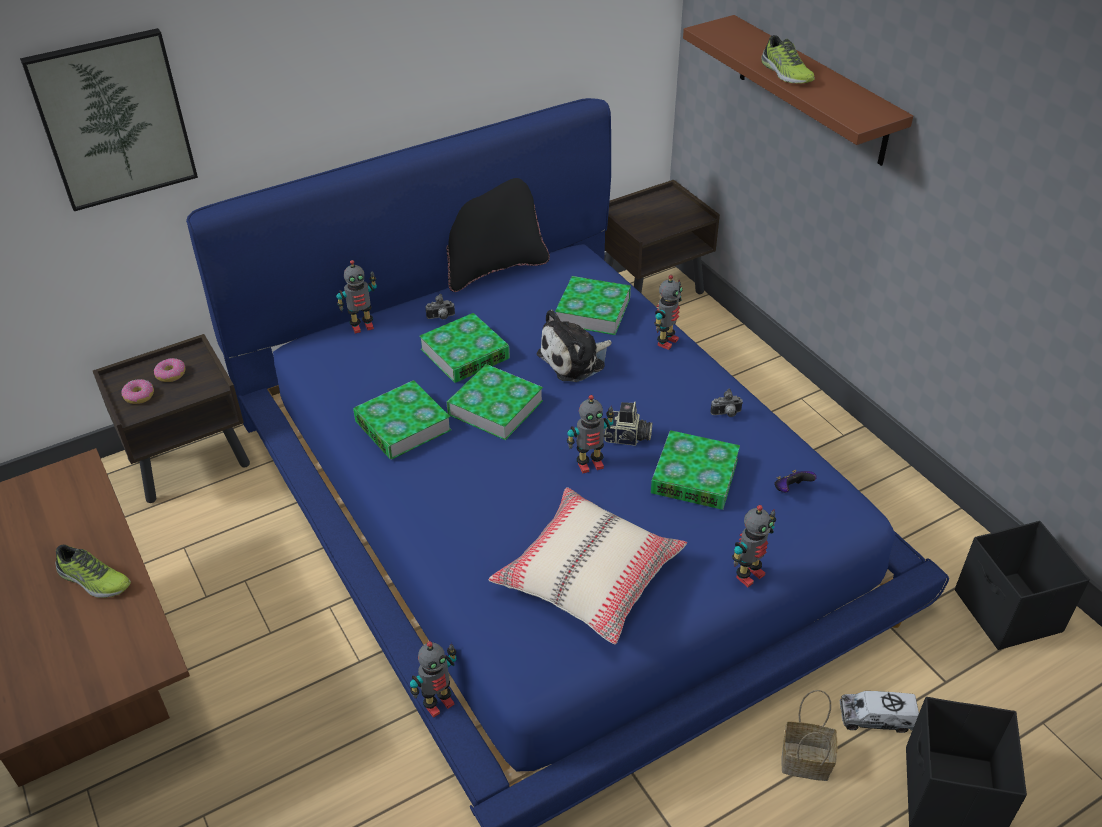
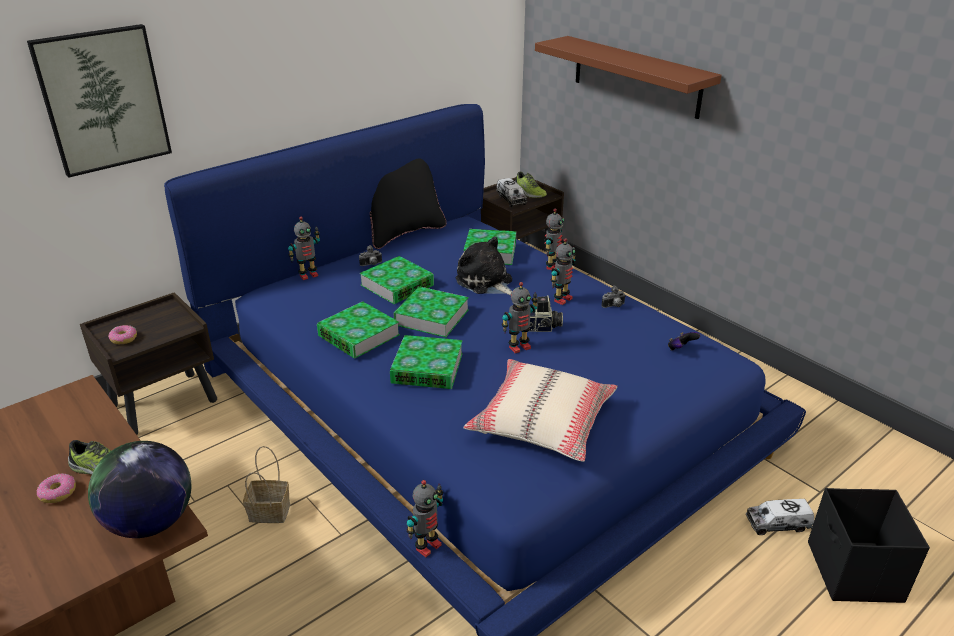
camera: 10 degrees left, 10 degrees down
donut [154,358,185,382] -> donut moved to [37,473,76,503]
plush toy [537,309,612,382] -> plush toy turned 90 degrees clockwise [456,237,512,295]
book [651,430,740,510] -> book moved to [390,335,463,389]
toy robot [732,505,776,587] -> toy robot moved to [551,238,576,305]
shoe [761,35,815,84] -> shoe moved to [515,172,547,198]
basket [782,690,838,781] -> basket moved to [243,446,290,523]
black storage box [955,521,1090,650] -> none
none -> globe [88,441,191,538]
none -> toy truck [496,178,527,207]

